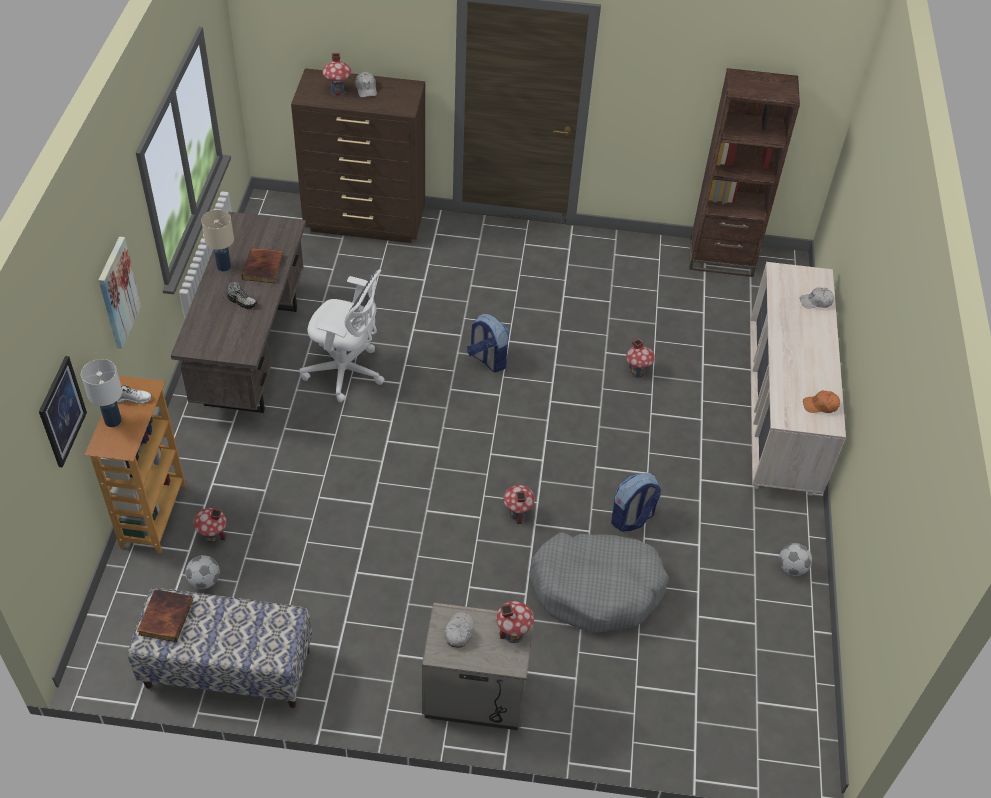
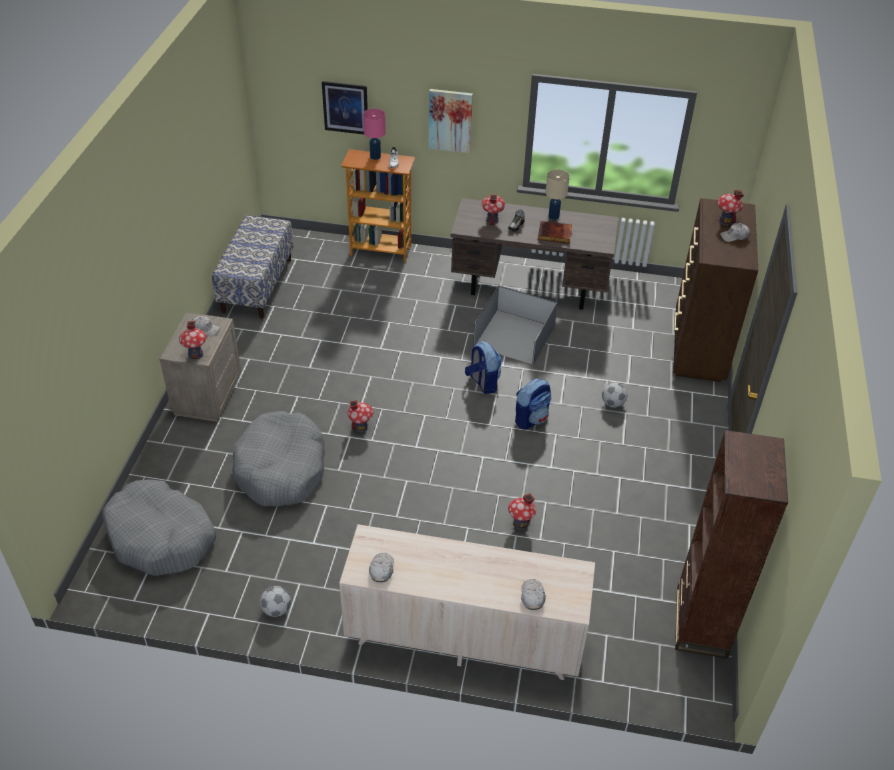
camera: 95 degrees right, 5 degrees down
white table lamp [81,359,122,427] -> pink table lamp [363,109,386,160]
book [137,589,193,642] -> none
football [185,555,220,589] -> football moved to [602,383,627,408]
toy house [193,508,227,544] -> toy house moved to [482,195,505,225]
white office chair [299,269,385,403] -> grey storage box [473,286,558,365]
backpack [611,472,661,532] -> backpack moved to [465,341,502,394]
orange cap [803,390,840,413] -> white cap [369,553,394,582]
none -> grey dog bed [102,479,216,576]

